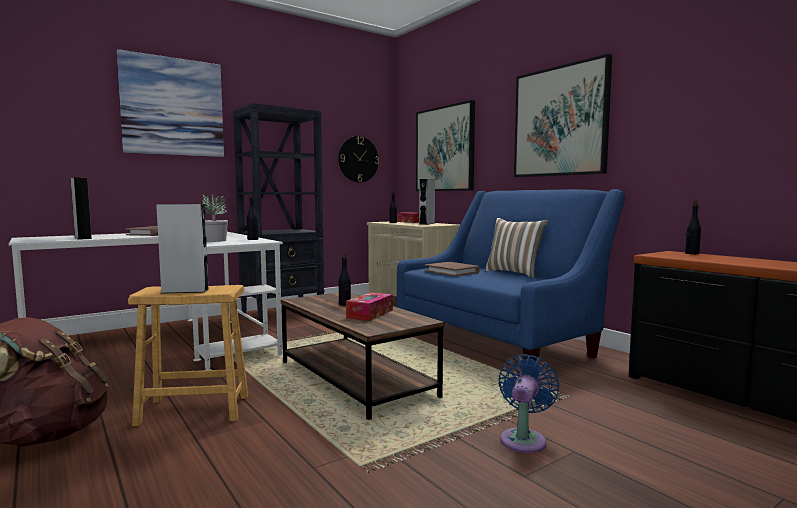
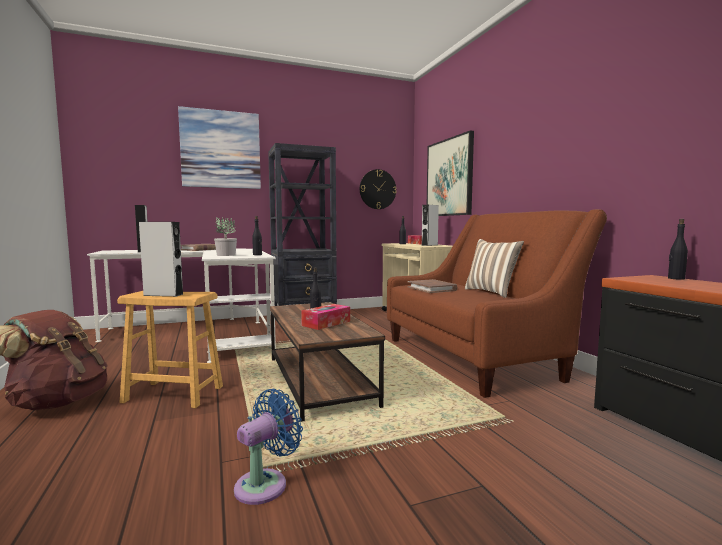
camera: 15 degrees right, 0 degrees up
blue sofa [397,189,625,361] -> brown sofa [387,209,607,398]
blue fan [498,354,560,453] -> blue fan moved to [234,389,303,505]
picture [514,54,612,177] -> none

